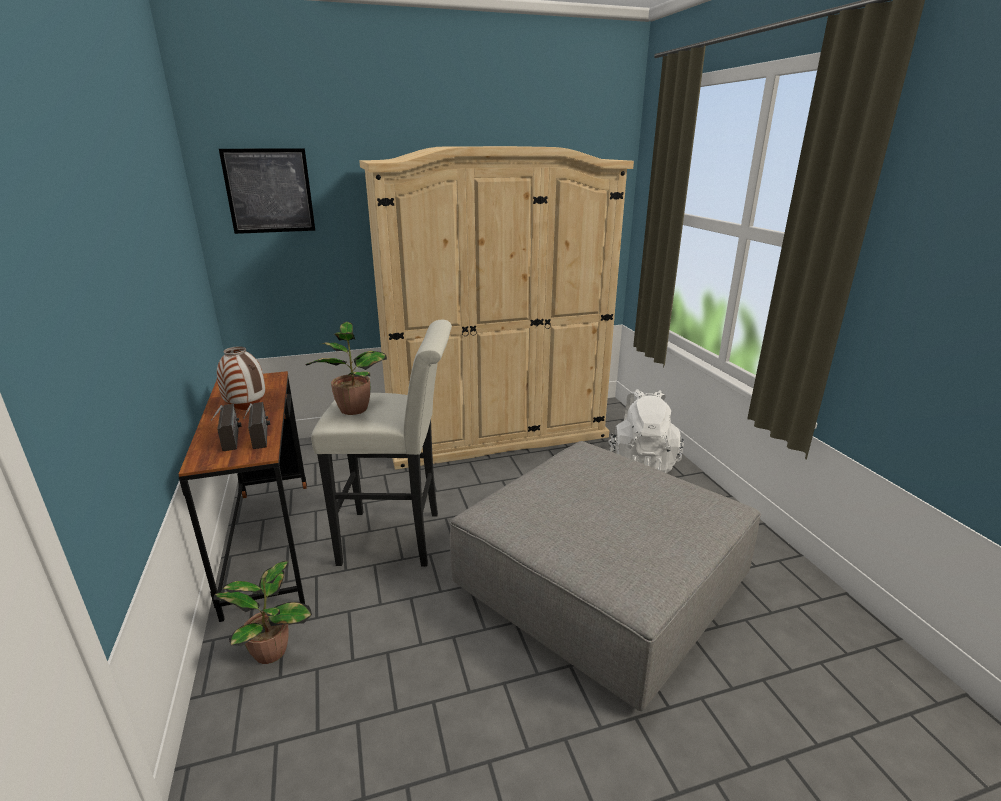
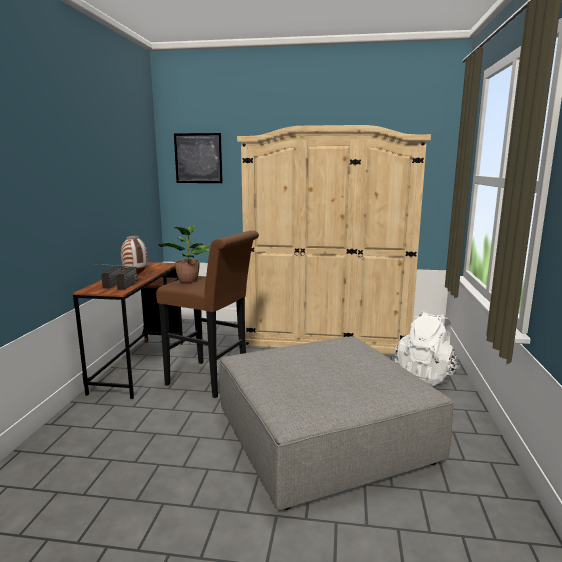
camera: 25 degrees right, 10 degrees down
potted plant [214,561,312,664] -> none
white stool [311,320,452,567] -> brown stool [156,230,259,398]

